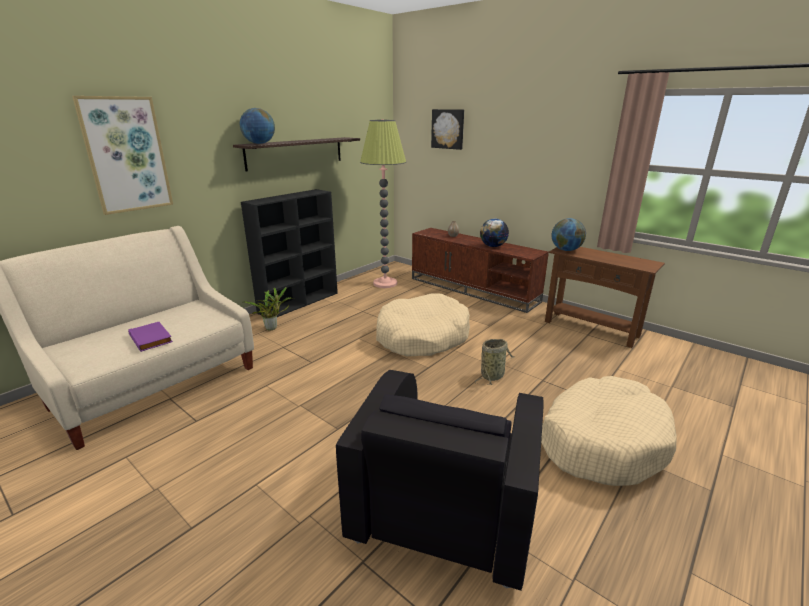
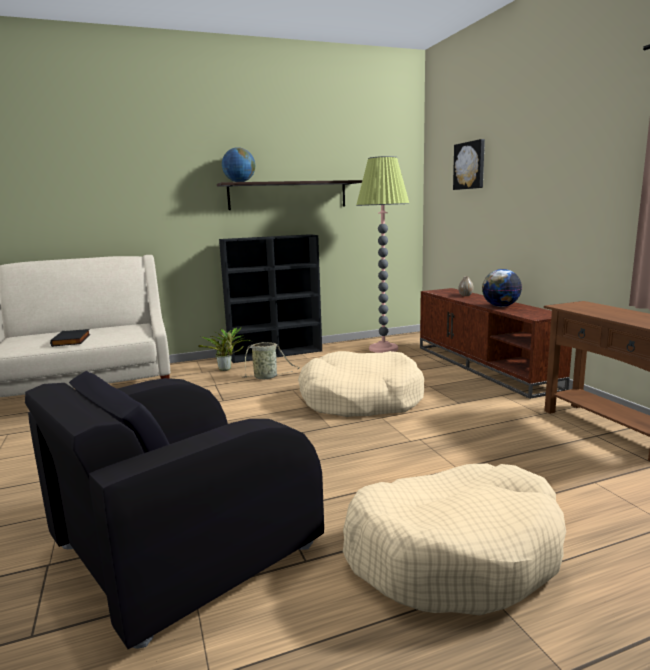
camera: 30 degrees right, 10 degrees down
picture [72,96,173,215] -> none
purple book [128,322,173,352] -> black book [50,329,91,347]
basket [475,339,514,385] -> basket moved to [243,342,299,379]
globe [552,218,586,251] -> none

